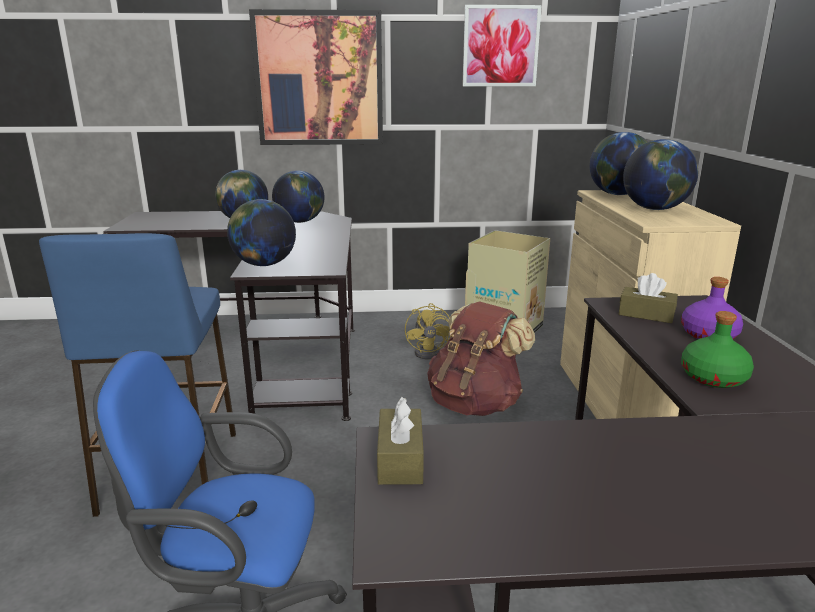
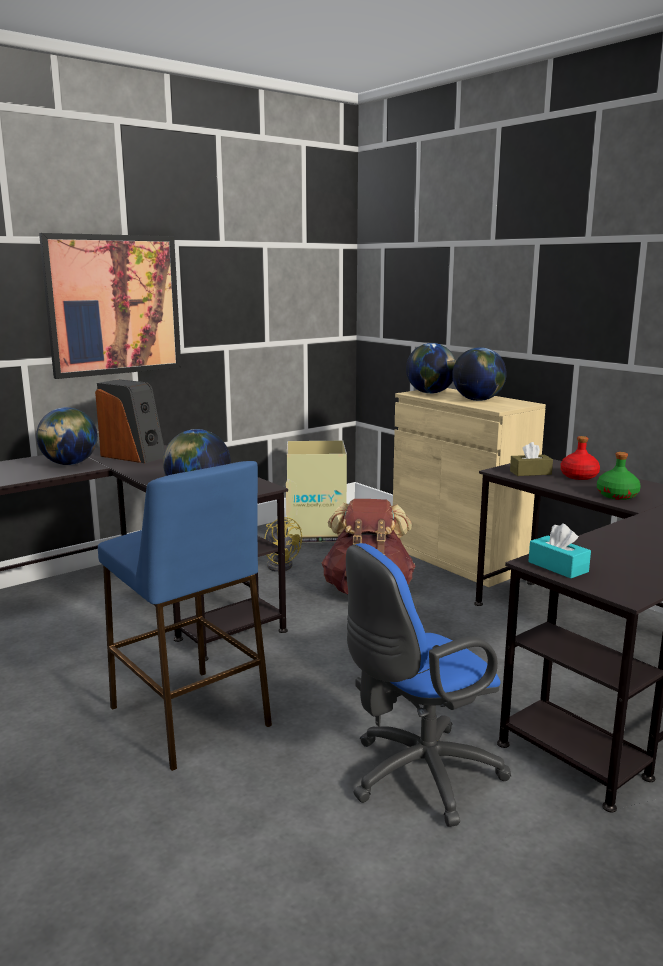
camera: 35 degrees left, 5 degrees down
globe [272,170,325,223] -> speaker [95,379,165,463]
brown tissue box [377,397,424,485] -> turquoise tissue box [528,524,591,578]
picture [462,5,542,86] -> none
purple bottle [681,277,743,339] -> red bottle [560,436,600,480]

